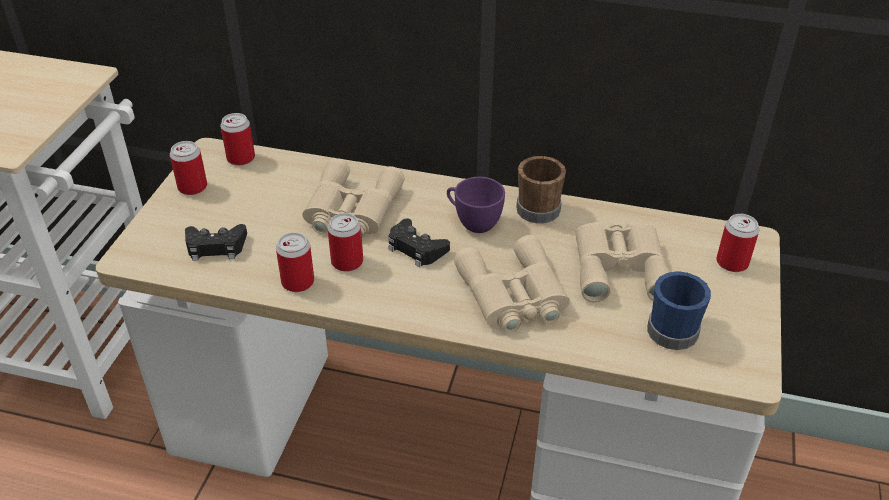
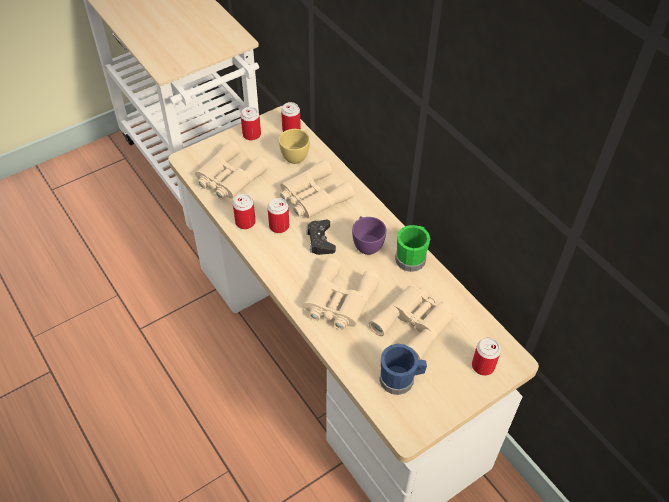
camera: 40 degrees right, 10 degrees up
black game controller [185,224,247,261] -> beige binoculars [195,141,269,200]
brown mug [516,156,566,224] -> green mug [395,225,430,272]
none -> yellow cup [279,129,310,164]

